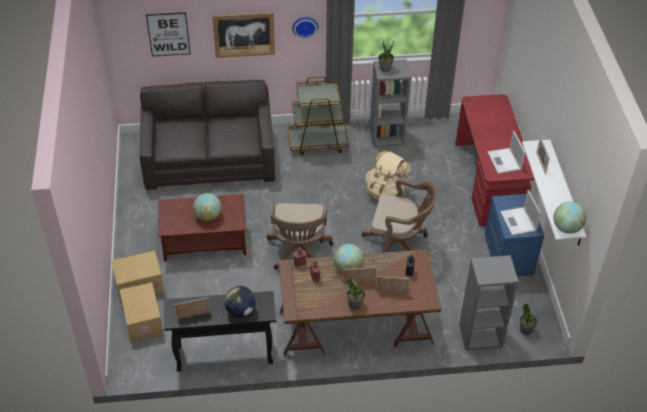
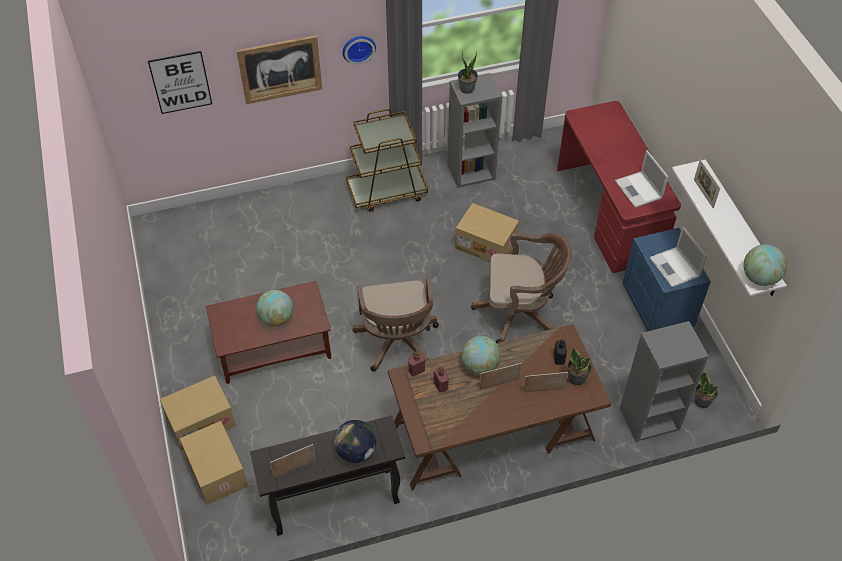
camera: 10 degrees left, 5 degrees up
grey sofa [140,80,275,190] -> none
potted plant [346,277,365,310] -> potted plant moved to [568,348,592,386]
beige backpack [365,150,411,200] -> cardboard box [455,203,519,262]

